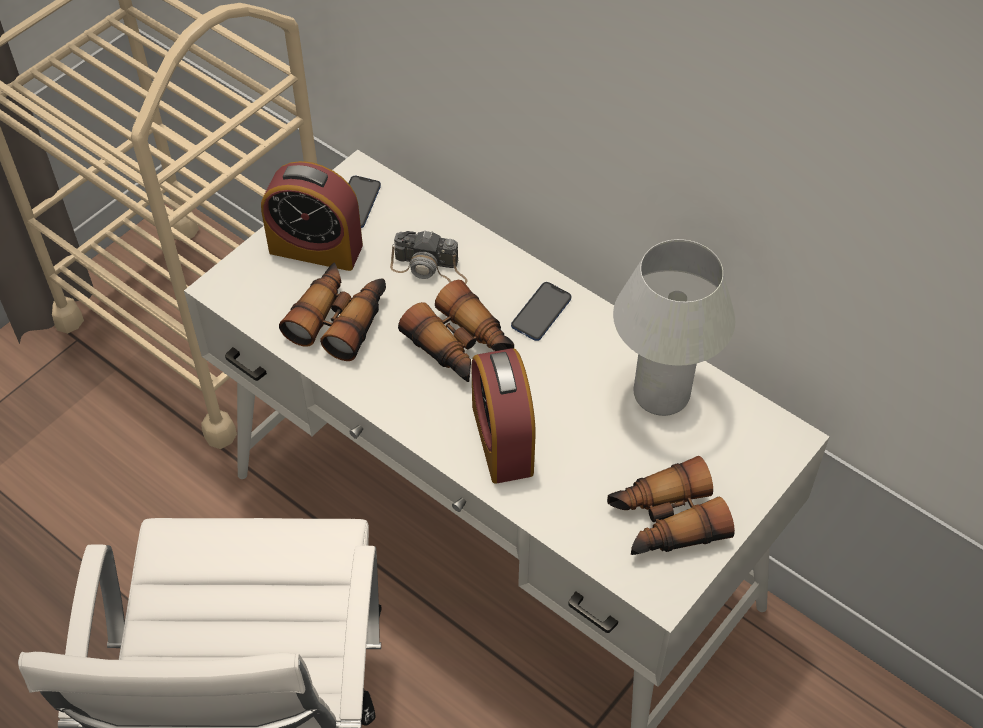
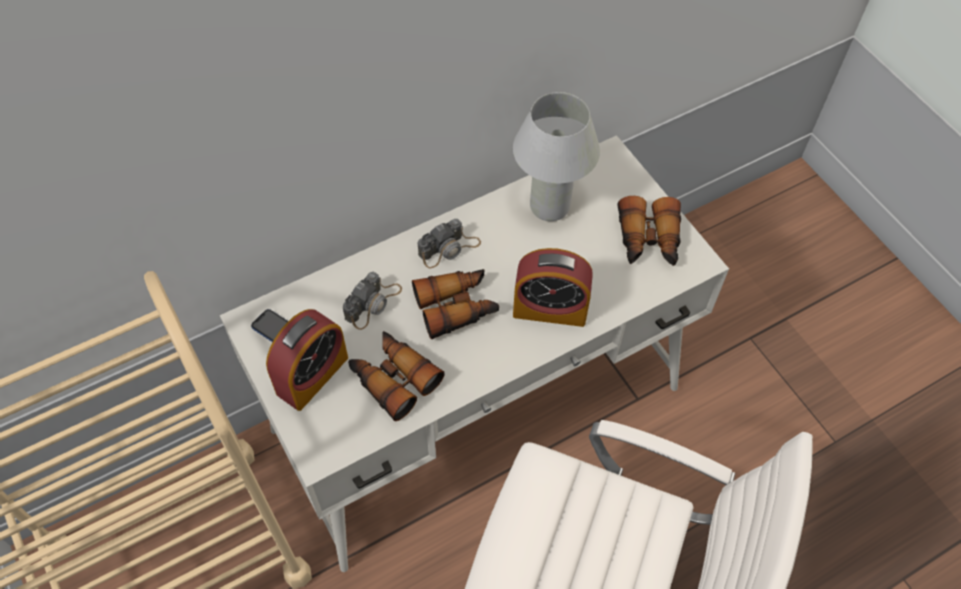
camera: 70 degrees left, 5 degrees up
phone [511,282,572,341] -> camera [418,219,481,269]

